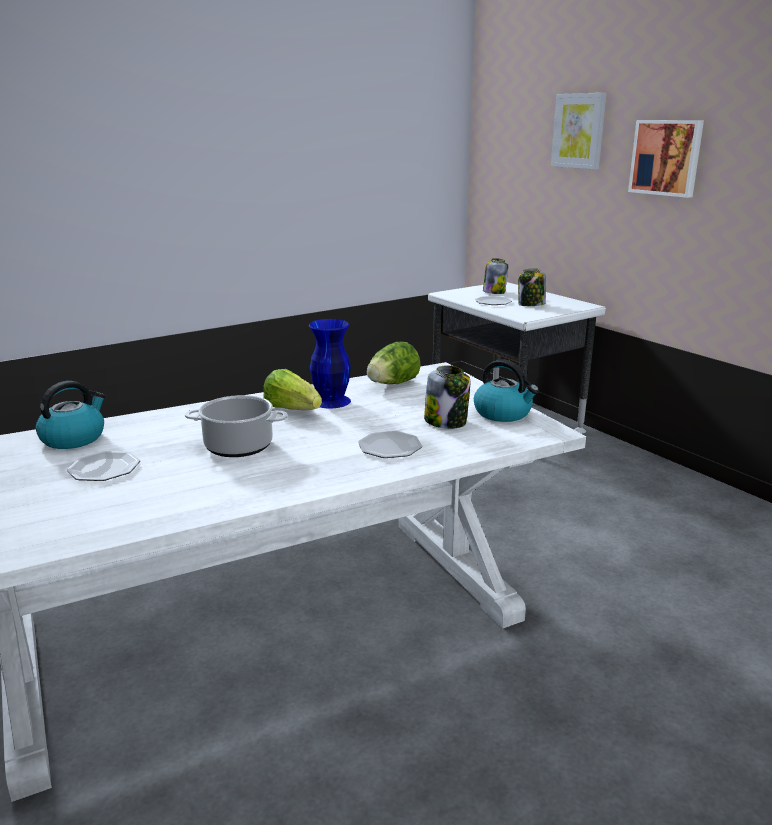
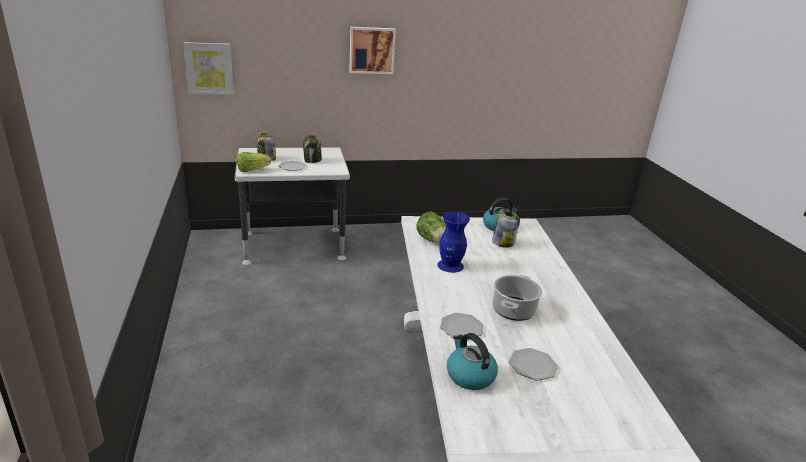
camera: 70 degrees left, 5 degrees up
lettuce [263,369,322,410] -> lettuce moved to [237,152,271,172]
plate [358,431,422,458] -> plate moved to [440,313,484,340]
picture [551,93,607,170] -> picture moved to [183,42,234,95]

